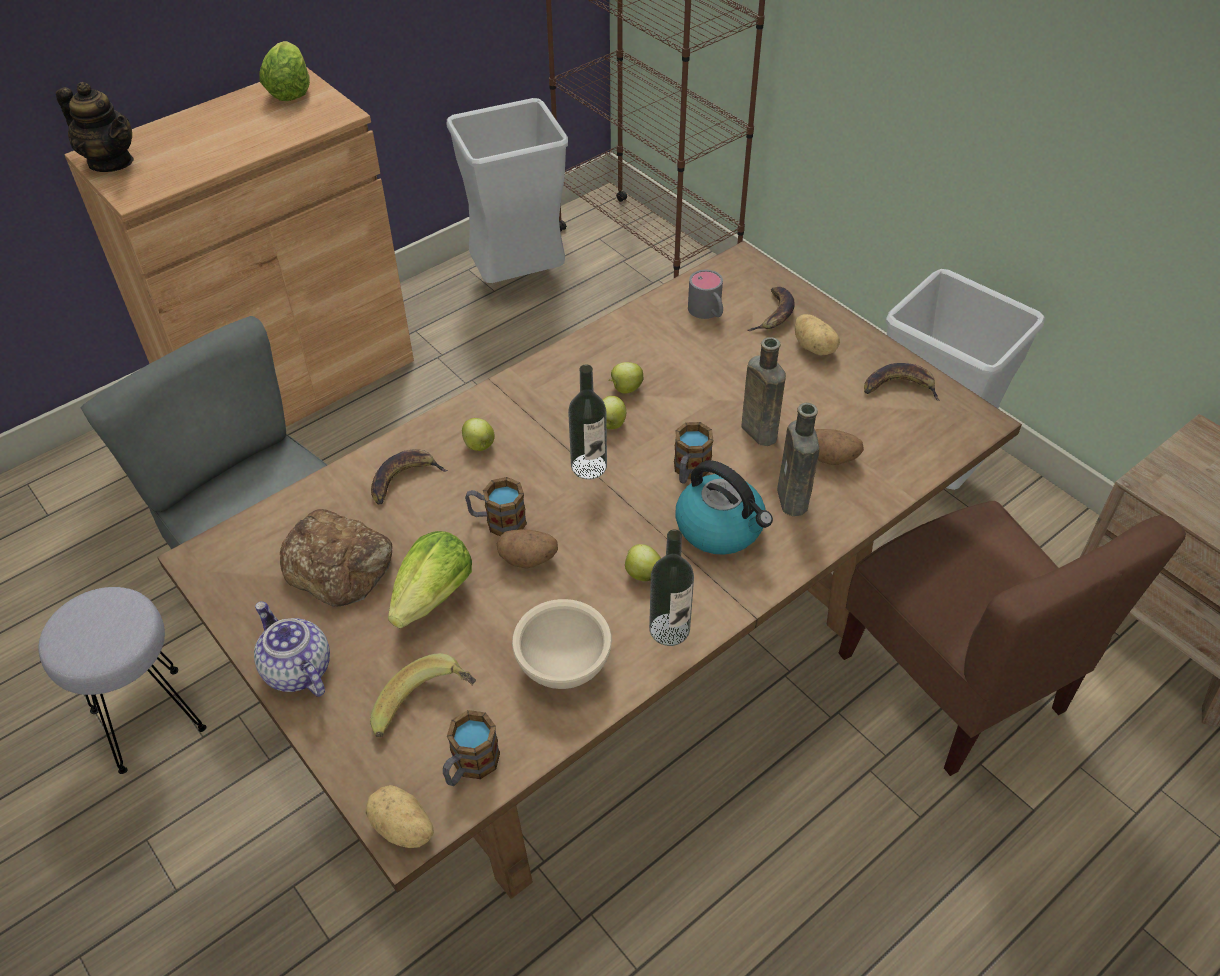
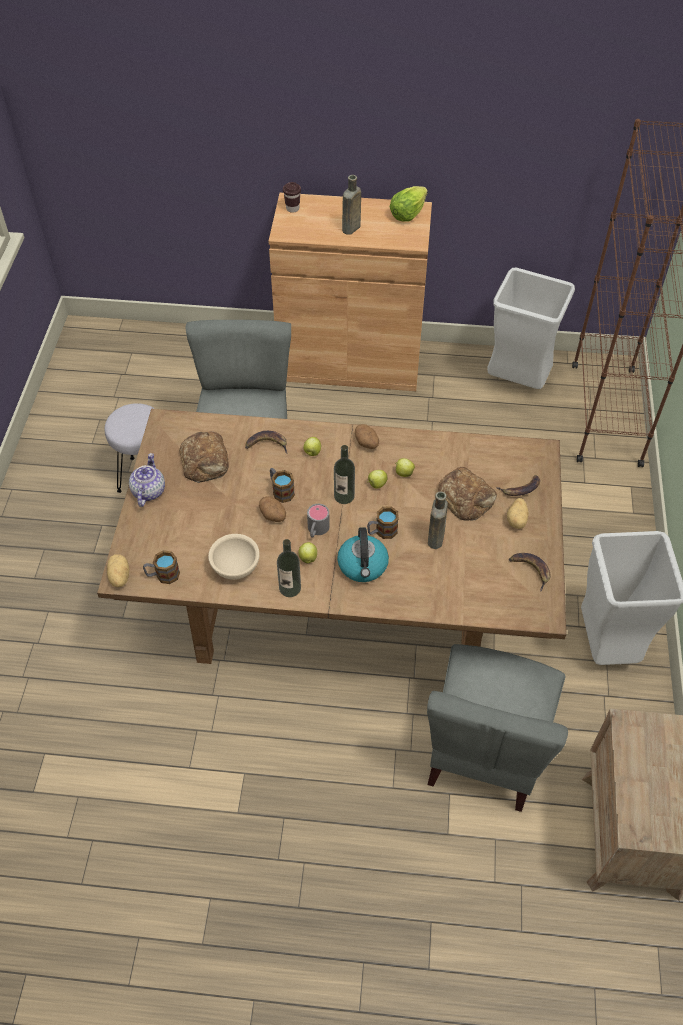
camera: 45 degrees right, 5 degrees up
teapot [56,82,134,172] -> brown cup [283,182,301,213]
banana [370,653,476,738] -> none
lettuce [388,531,472,628] -> none
grey mug [688,270,723,319] -> grey mug moved to [307,504,330,537]
brown bottle [777,403,819,516] -> brown bottle moved to [342,175,361,235]
potato [815,429,864,465] -> potato moved to [355,424,379,449]
brown chair [839,501,1186,776] -> grey chair [427,644,568,812]
none -> bread [438,467,497,521]

